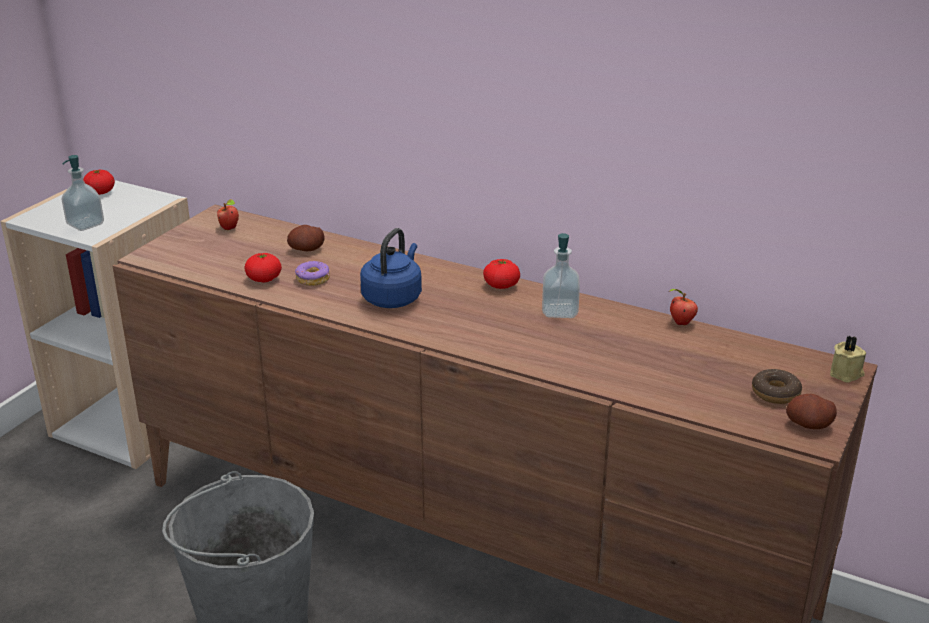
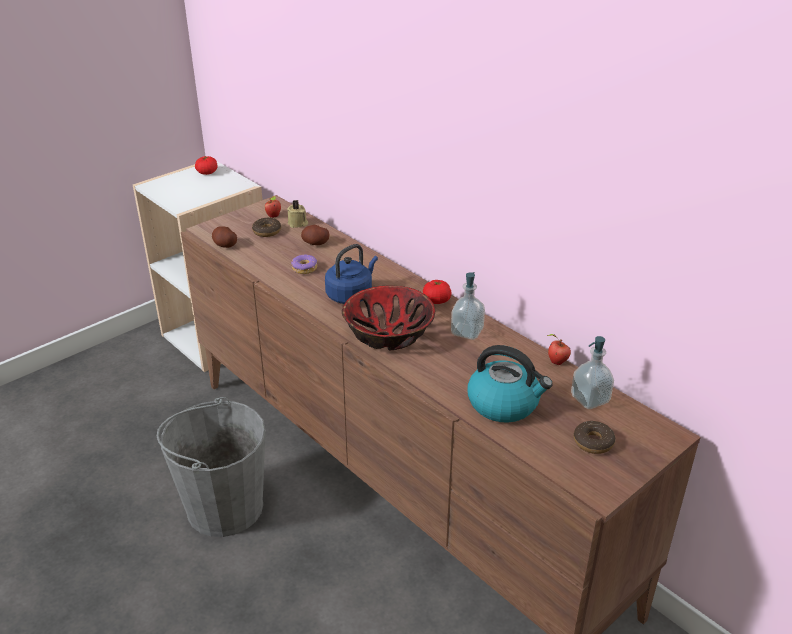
camera: 20 degrees right, 5 degrees up
soap dispenser [61,155,104,231] -> soap dispenser moved to [571,336,614,409]
tomato [244,253,282,283] -> none
potato [786,394,837,429] -> potato moved to [212,226,237,248]
beige candle [830,335,866,383] -> beige candle moved to [287,200,308,228]
none -> donut [252,217,281,237]
none -> bowl [342,285,435,350]
none -> kettle [468,345,553,422]

